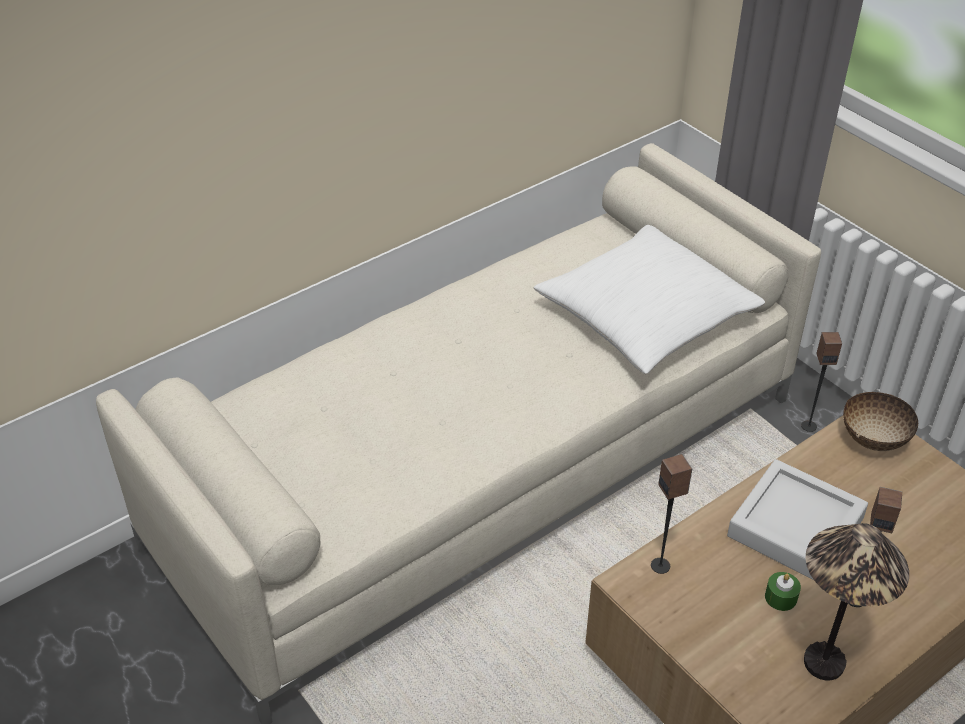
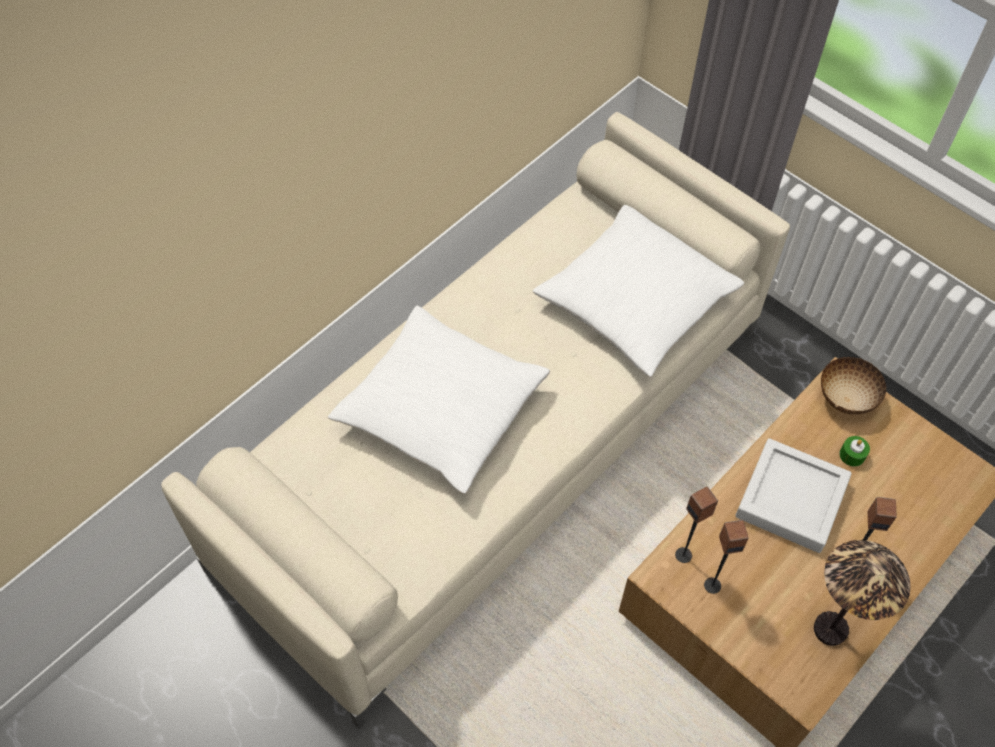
camera: 10 degrees left, 15 degrees up
green candle [765,572,801,611] -> green candle moved to [840,436,870,467]
speaker [801,332,842,432] -> speaker moved to [704,520,749,594]
none -> white pillow [328,305,550,494]

